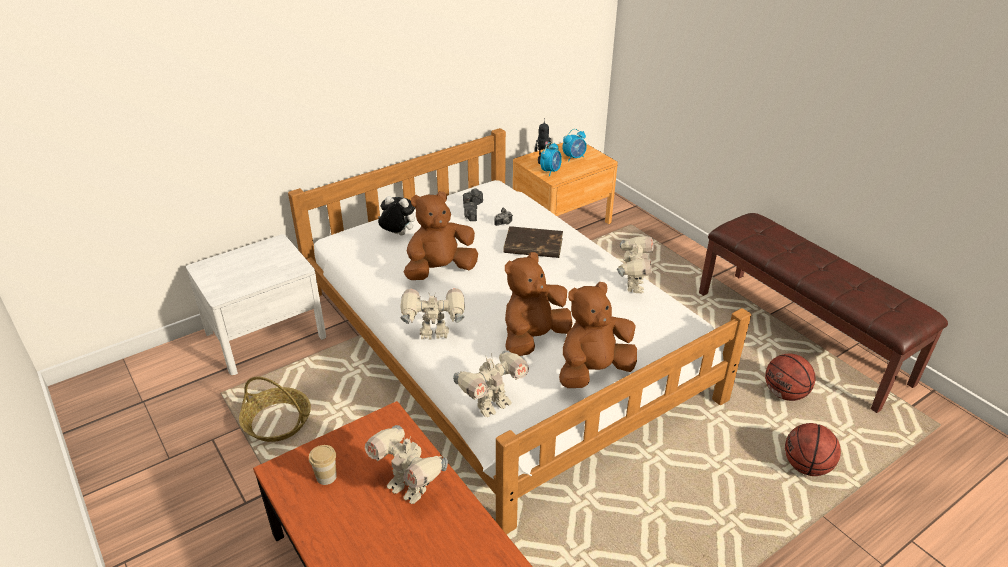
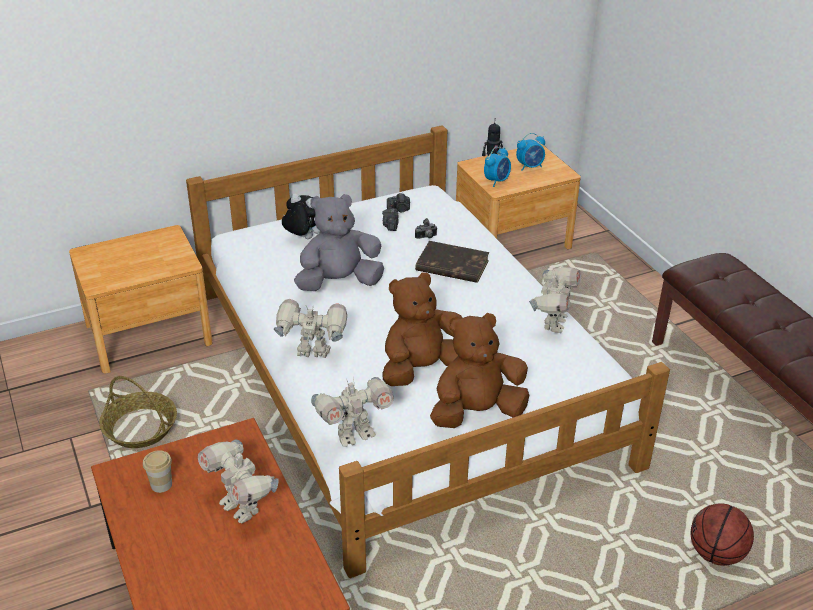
camera: 10 degrees right, 0 degrees up
white nightstand [186,234,326,375] -> brown nightstand [69,225,213,373]
brown plush toy [404,191,478,280] -> grey plush toy [294,194,384,291]
basketball [765,354,815,401] -> none

